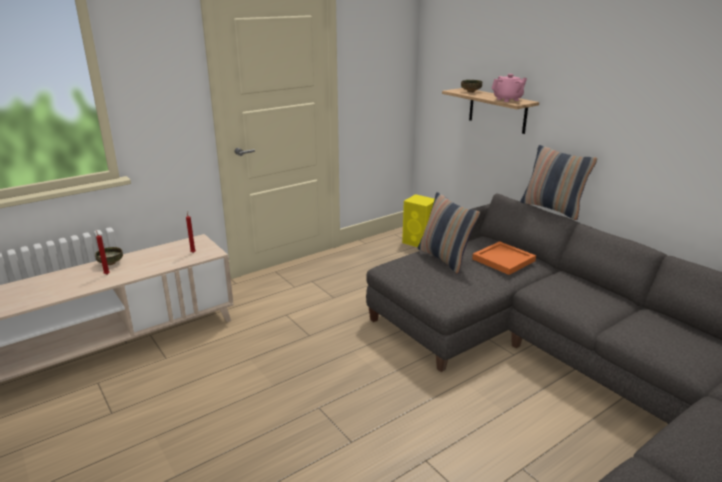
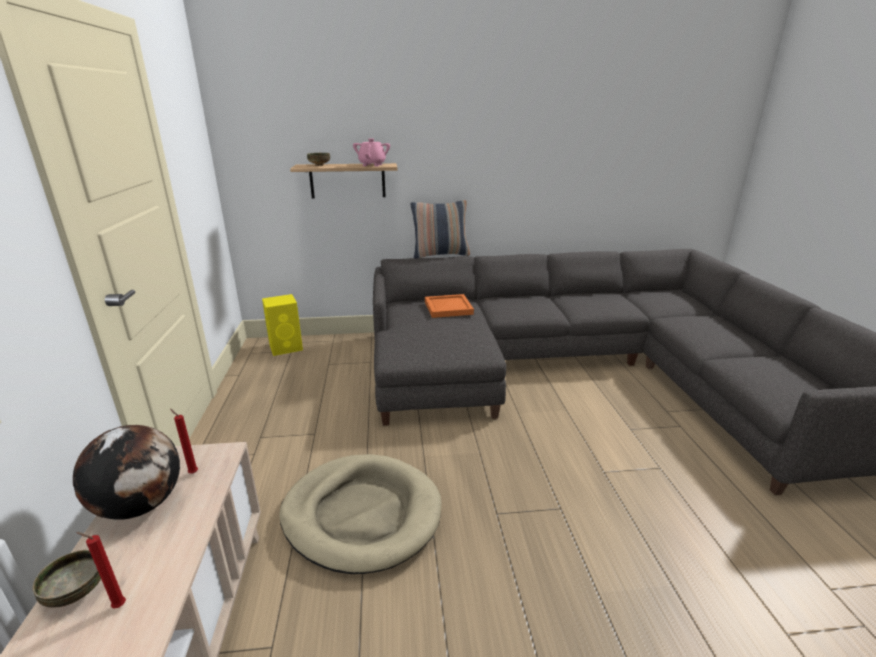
camera: 60 degrees left, 0 degrees up
pillow [418,192,480,274] -> none
none -> globe [73,425,180,520]
none -> beige dog bed [279,454,442,574]

